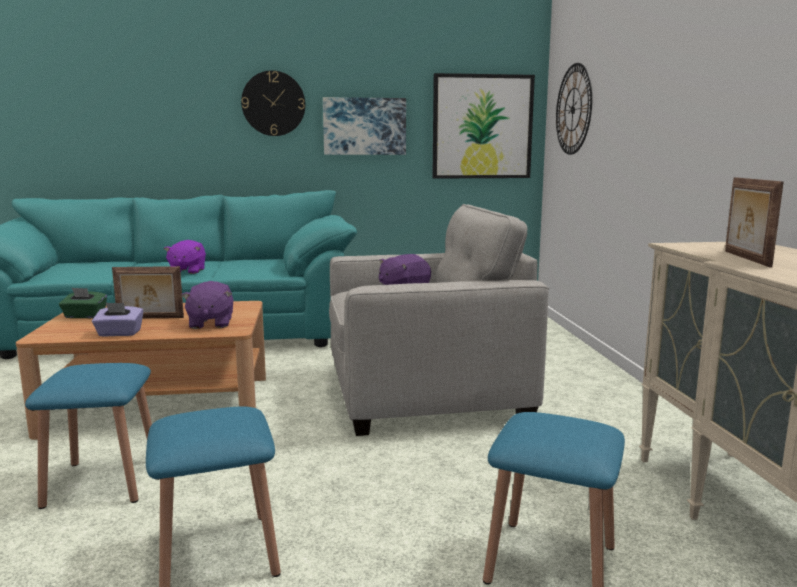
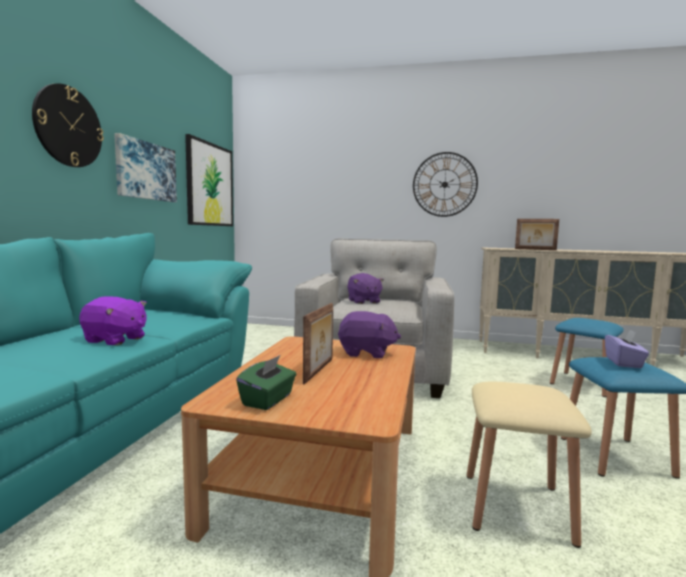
camera: 70 degrees left, 5 degrees down
blue stool [25,363,152,509] -> beige stool [467,382,592,548]
purple tissue box [92,302,143,337] -> purple tissue box moved to [605,330,649,368]
wall clock [556,63,592,155] -> wall clock moved to [413,152,478,217]

